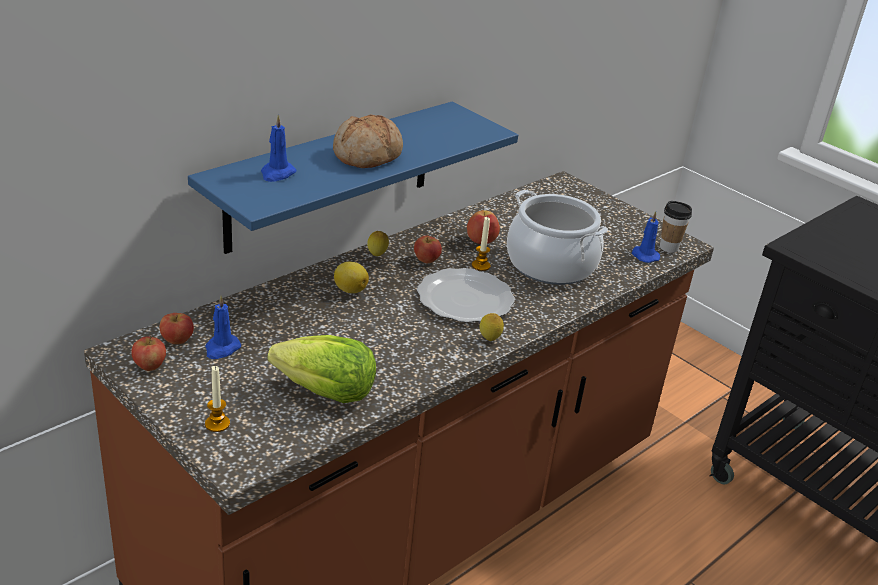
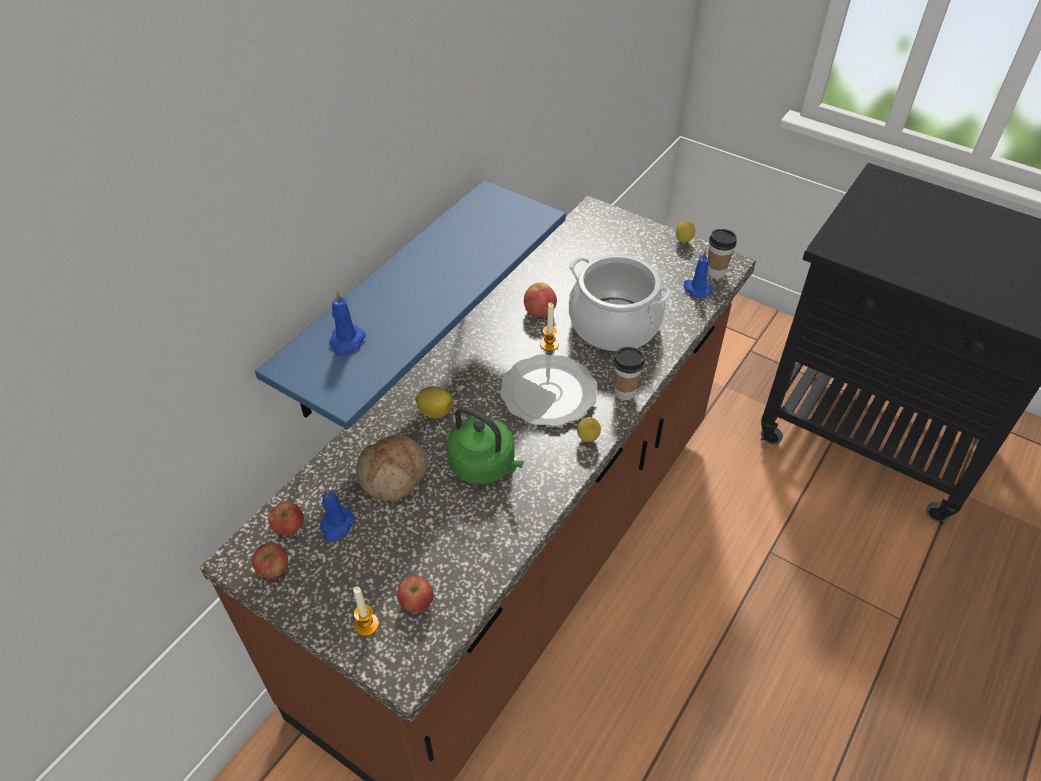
camera: 10 degrees left, 15 degrees up
lettuce [268,335,376,403] -> none
bread [333,114,403,168] -> bread moved to [356,435,428,502]
lemon [367,231,389,256] -> lemon moved to [676,221,695,243]
apple [414,235,442,263] -> apple moved to [397,576,434,613]
none -> green kettle [447,407,524,485]
none -> cup [613,347,645,400]

